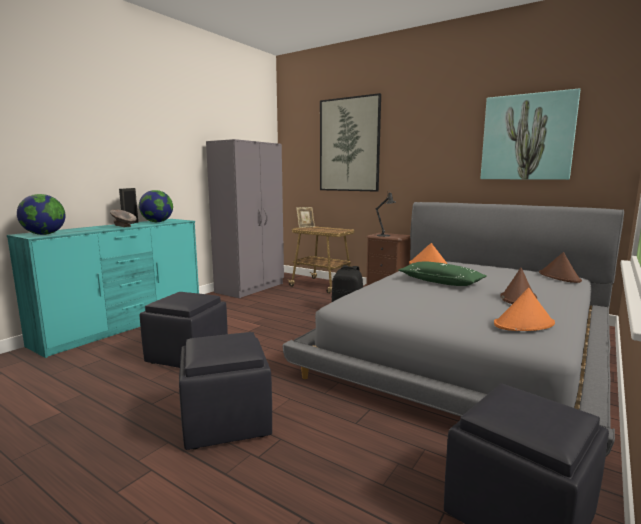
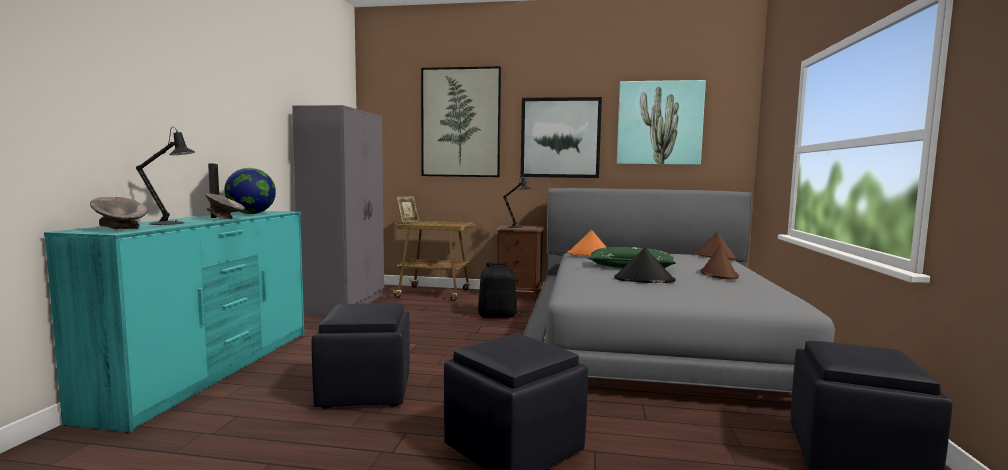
camera: 25 degrees left, 5 degrees down
globe [17,194,66,235] -> grey bowl [90,197,148,229]
orange hat [494,288,555,331] -> none
none -> black table lamp [136,127,195,225]
none -> picture [521,97,602,178]
none -> black hat [614,247,676,283]

